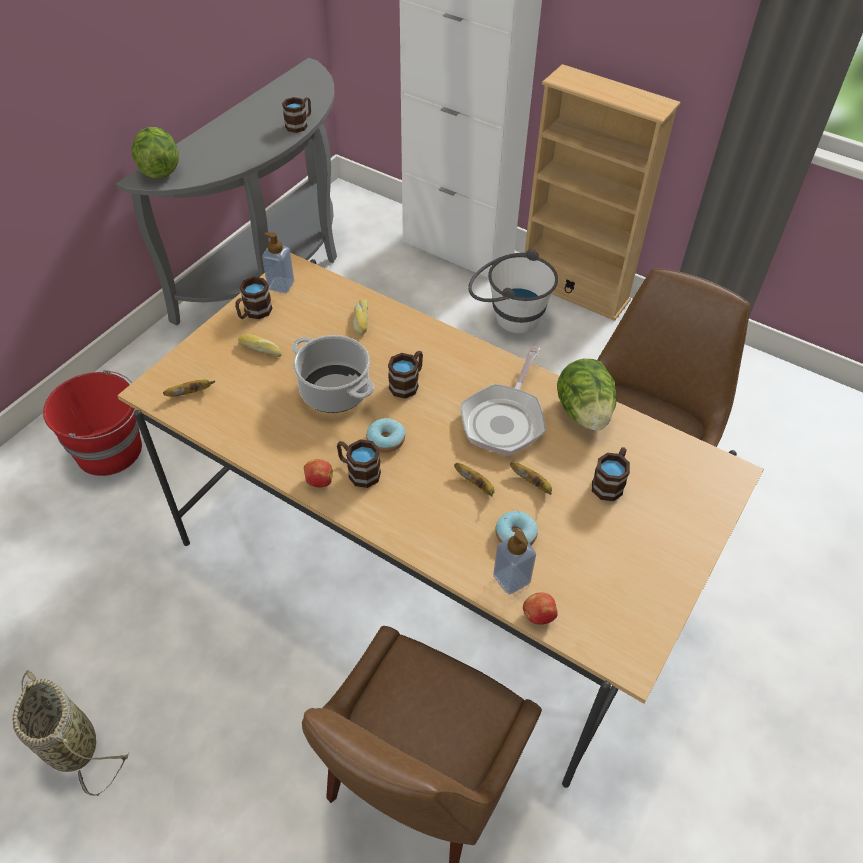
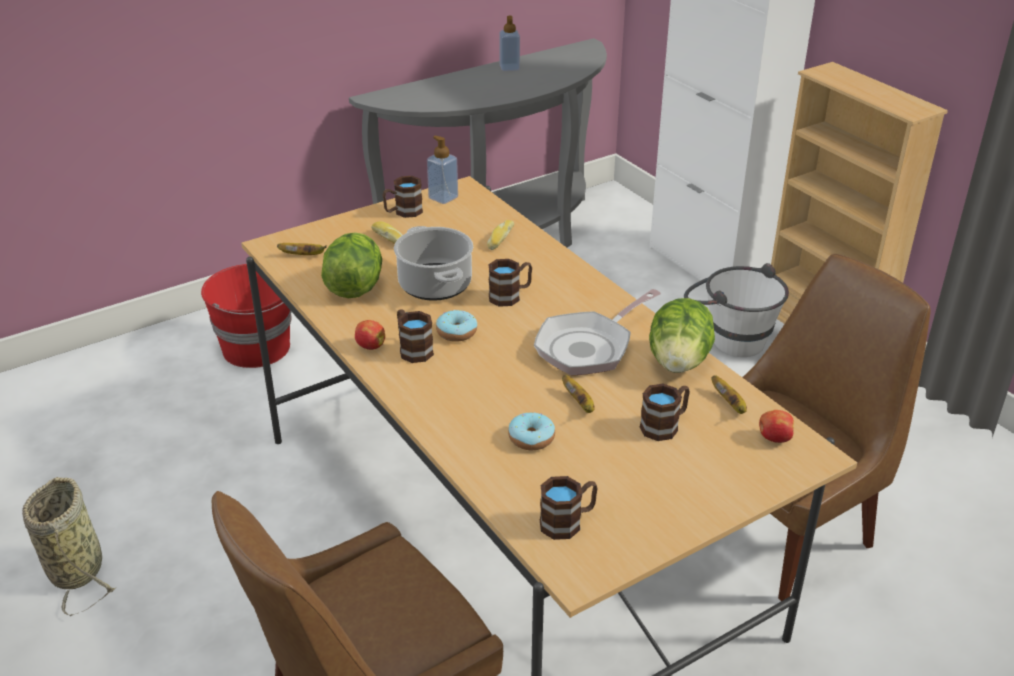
camera: 25 degrees right, 15 degrees down
lettuce [132,127,179,179] -> lettuce moved to [321,232,382,298]
brown mug [282,97,311,133] -> brown mug moved to [540,476,598,540]
banana [454,463,495,497] -> banana moved to [711,375,747,414]
soap dispenser [493,530,536,594] -> soap dispenser moved to [499,16,520,71]
apple [523,592,558,625] -> apple moved to [759,410,794,443]

